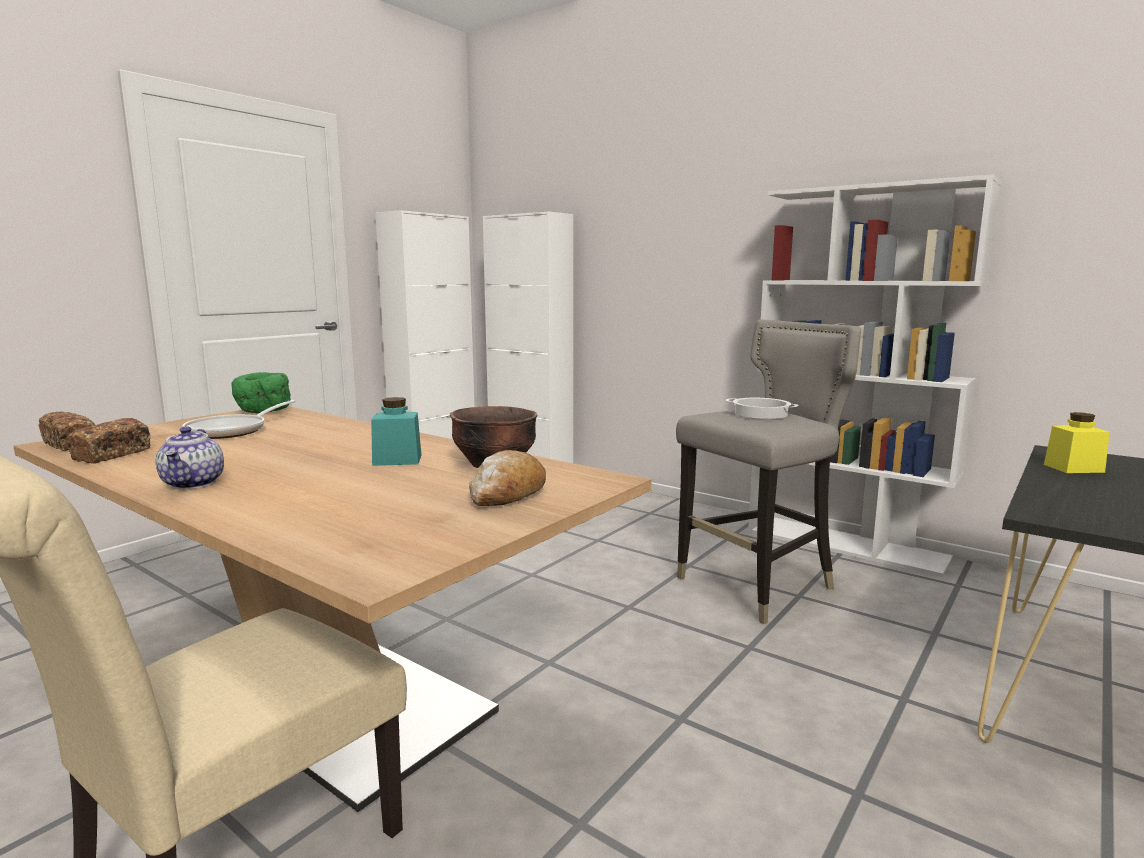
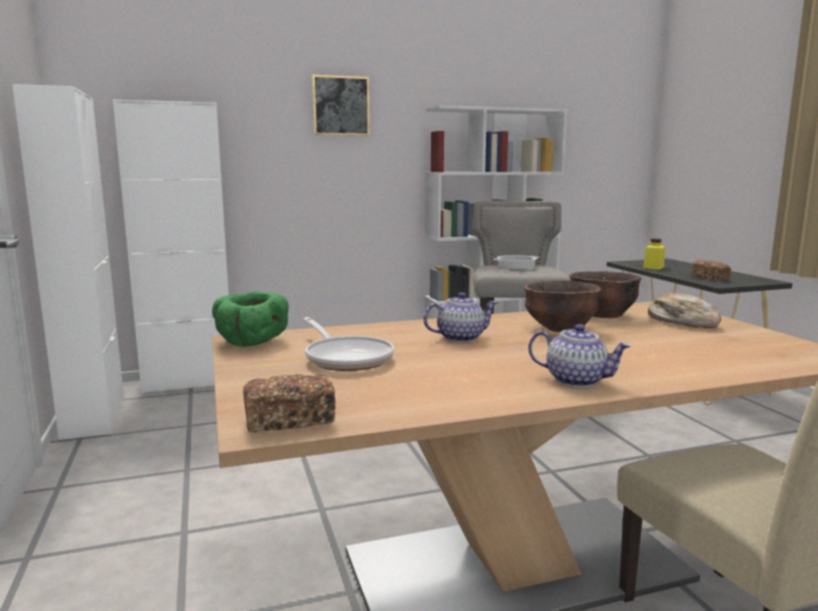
camera: 55 degrees left, 0 degrees up
bread [67,418,151,463] -> bread moved to [691,260,731,281]
turquoise jar [371,397,422,466] -> brown bowl [524,281,601,332]
none -> picture [312,75,370,136]
none -> teapot [423,292,498,342]

